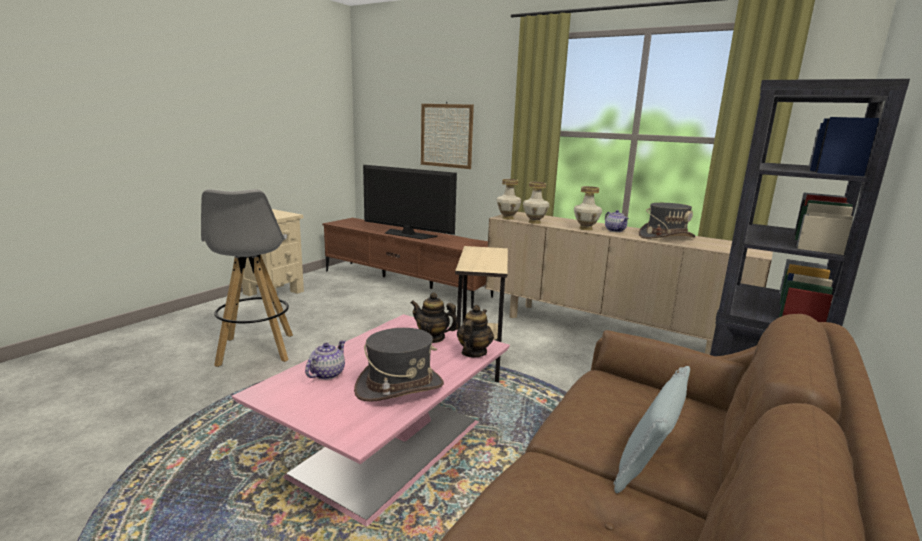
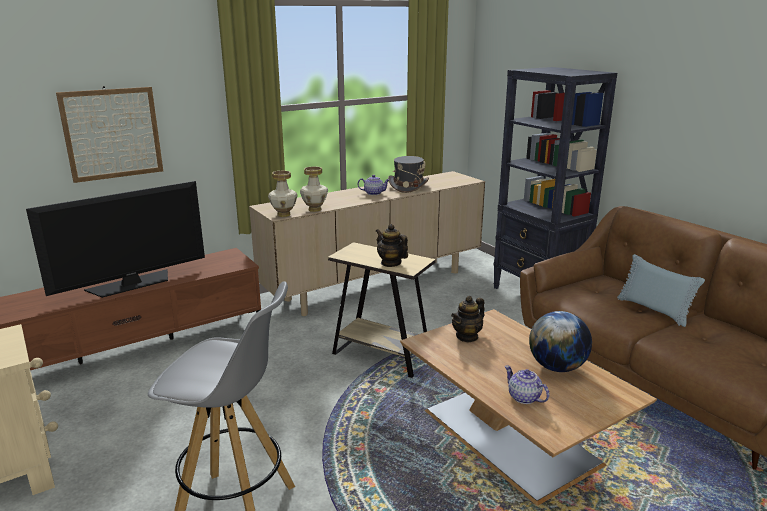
camera: 65 degrees left, 5 degrees up
pink coffee table [232,314,510,526] -> brown coffee table [400,309,657,506]
grey hat [354,328,444,402] -> globe [529,311,592,372]
teapot [457,305,494,357] -> teapot moved to [376,224,408,267]
vase [574,186,602,230] -> none

